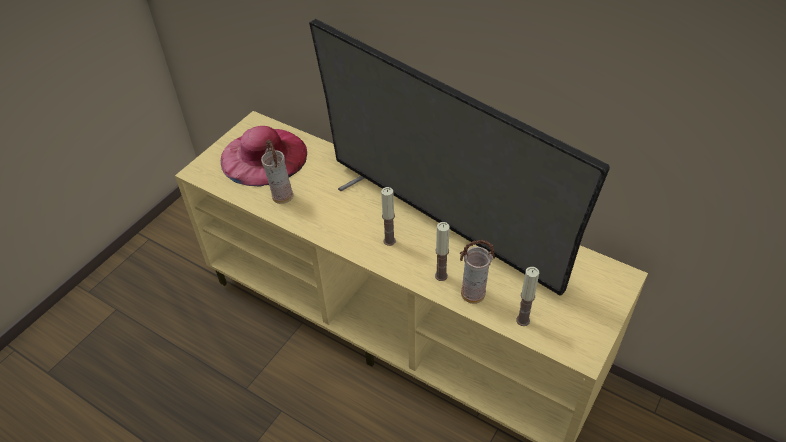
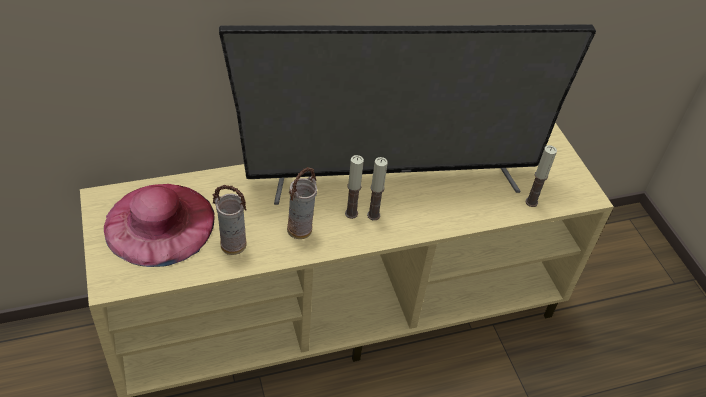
camera: 55 degrees left, 0 degrees up
candle [435,222,450,281] -> candle moved to [345,155,364,219]
vase [460,240,495,304] -> vase moved to [287,167,317,239]

